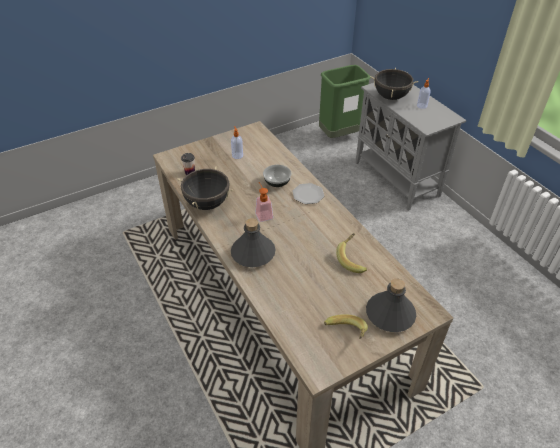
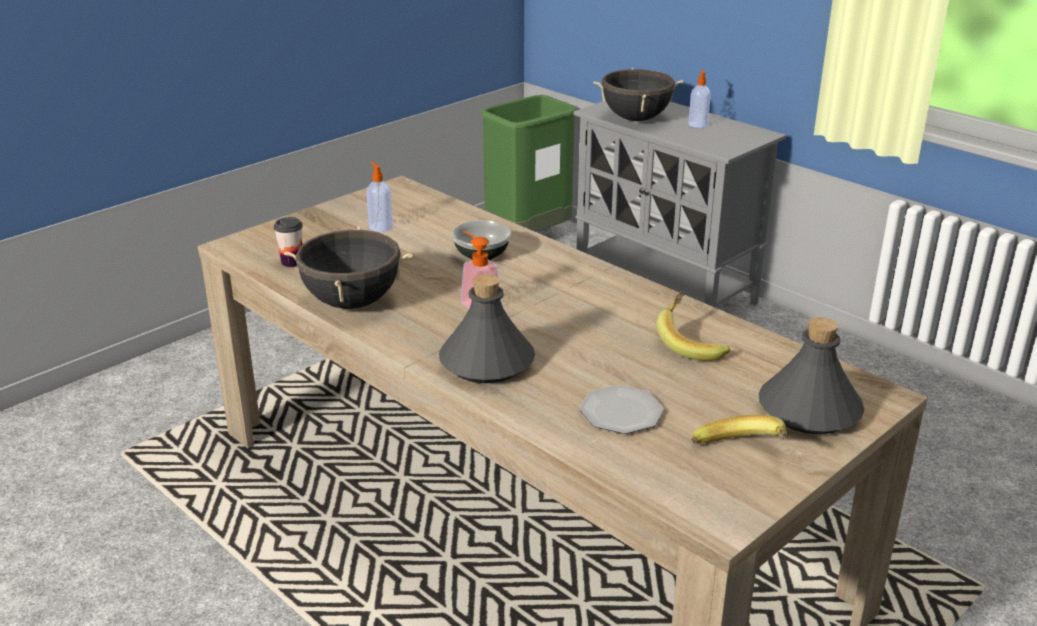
camera: 15 degrees left, 15 degrees down
plate [292,183,324,204] -> plate moved to [580,385,664,434]

